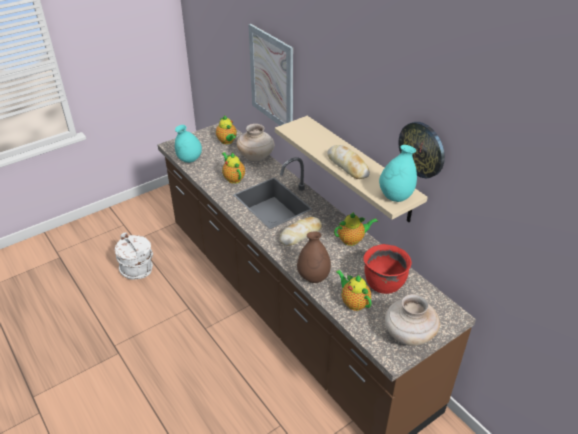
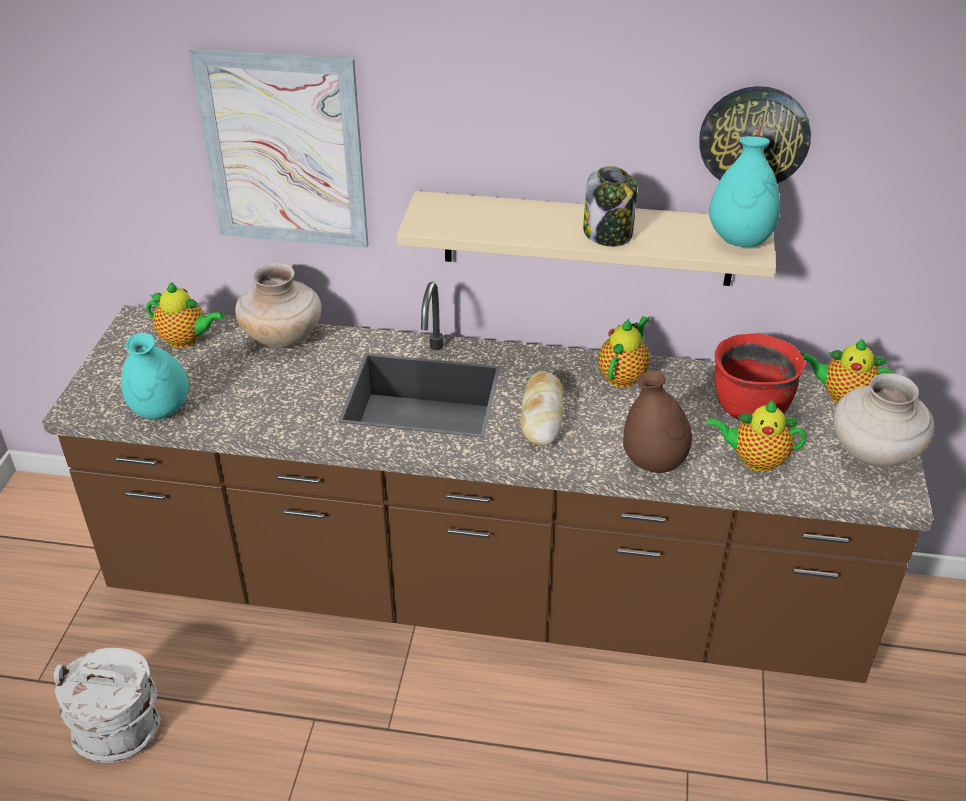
camera: 45 degrees left, 0 degrees up
teapot [222,152,245,184] -> teapot moved to [801,338,892,404]
bread [327,145,370,179] -> jar [583,166,637,246]

